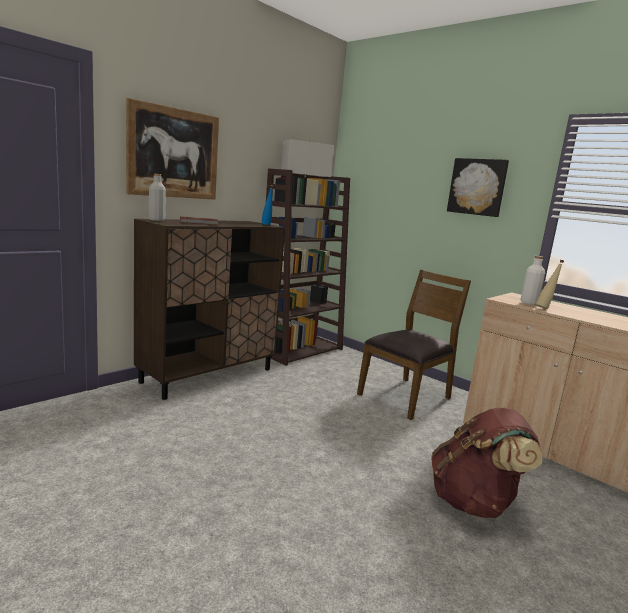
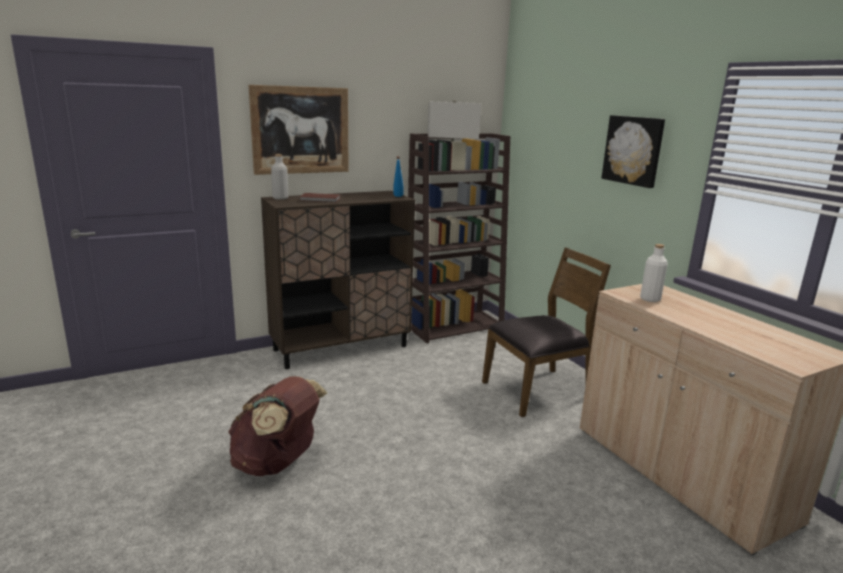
camera: 20 degrees right, 5 degrees up
brown backpack [431,408,542,518] -> brown backpack moved to [228,376,327,476]
beige bottle [535,260,564,309] -> none

